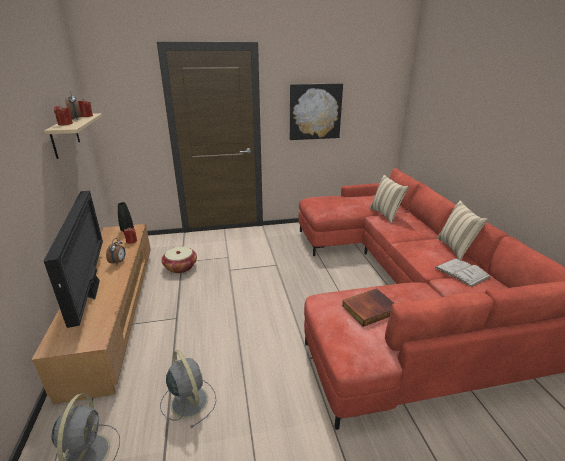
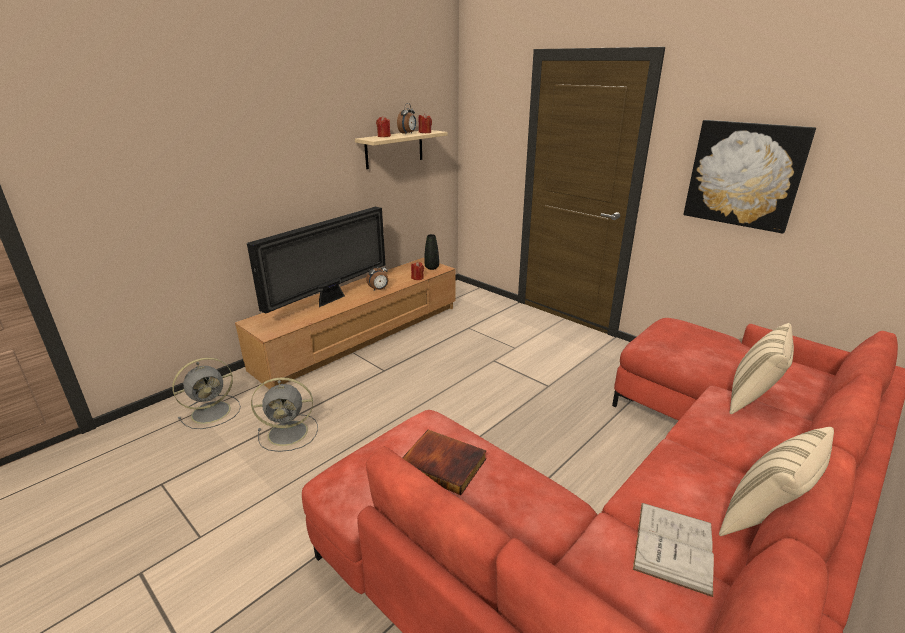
camera: 55 degrees right, 0 degrees up
grey fan [160,350,216,428] -> grey fan turned 60 degrees clockwise [251,377,318,452]
basket [161,247,197,273] -> none

